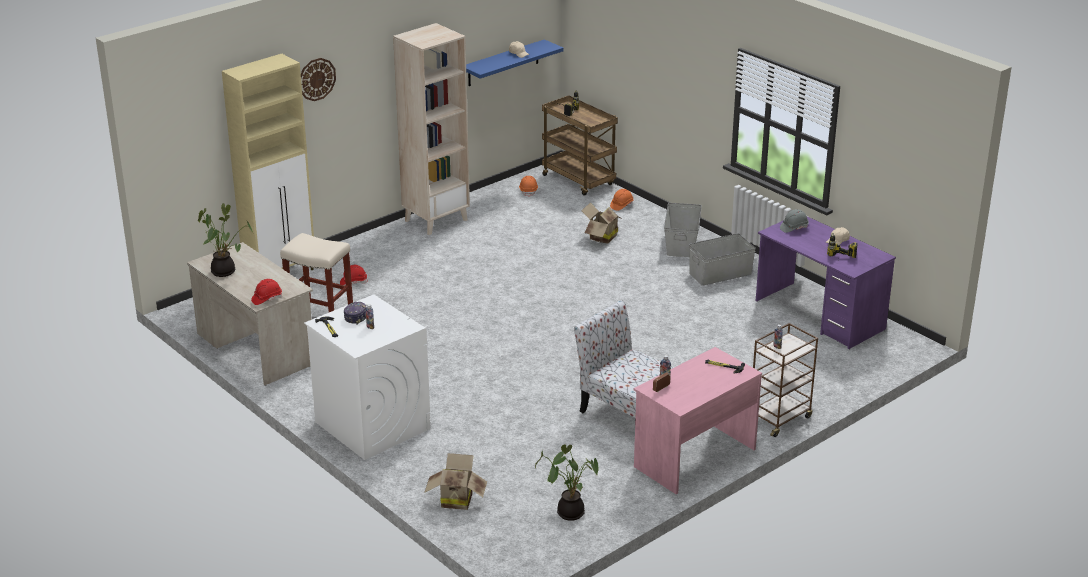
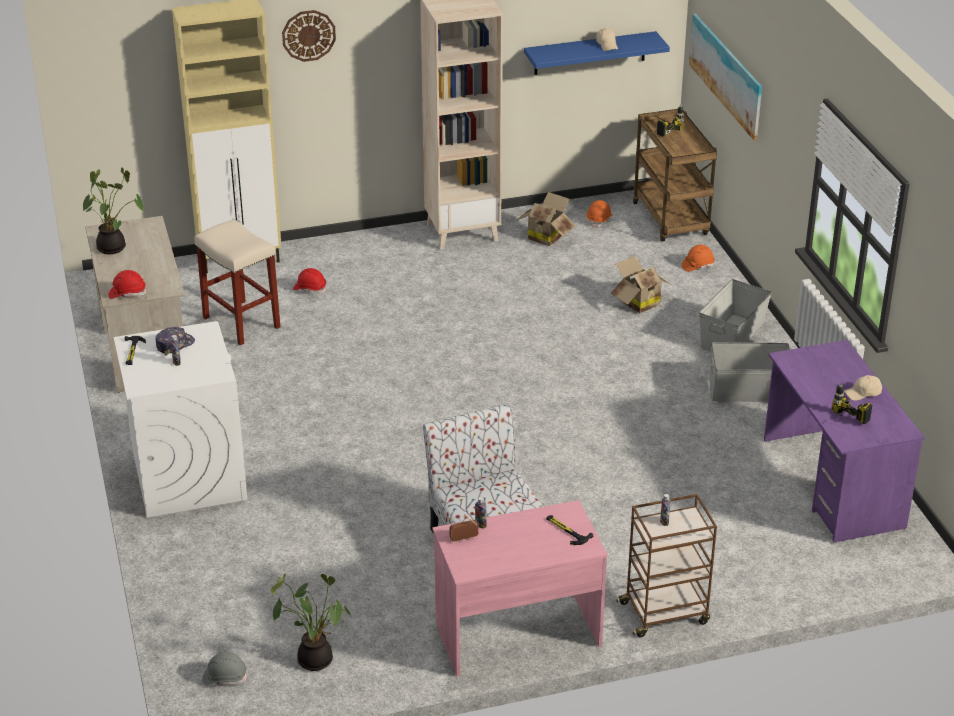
camera: 25 degrees right, 5 degrees up
cardboard box [424,453,487,510] -> cardboard box moved to [516,192,575,246]
grey hard hat [780,209,809,233] -> grey hard hat moved to [202,651,248,685]
none -> picture [689,14,762,140]

